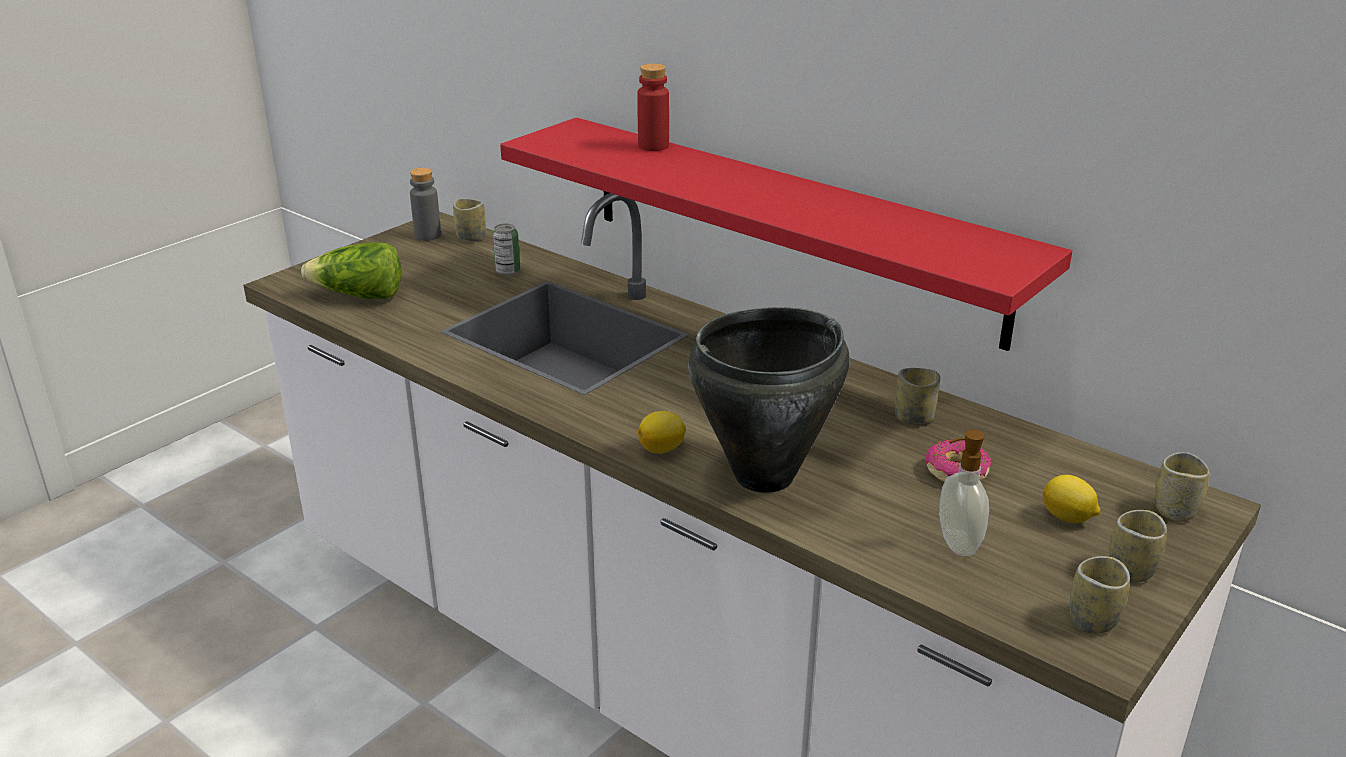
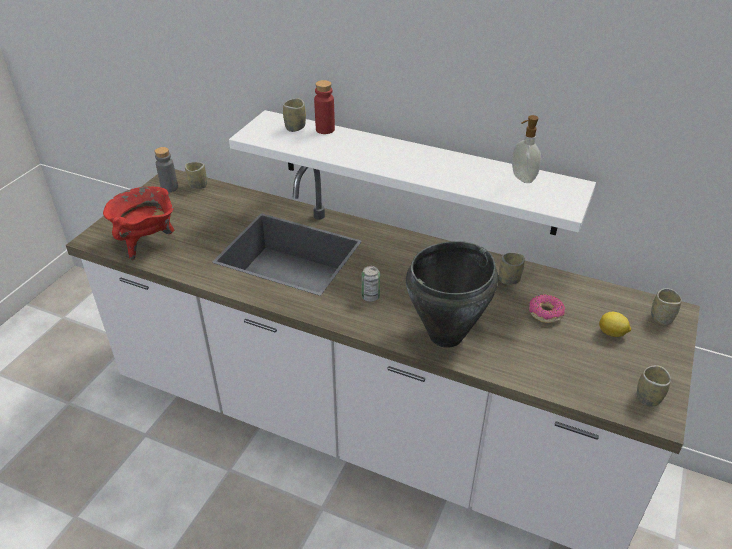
camera: 15 degrees left, 10 degrees up
lettuce [301,242,401,299] -> red cooking pot [103,187,175,260]
can [492,224,520,275] -> can moved to [362,266,380,302]
red shelf [500,118,1072,351] -> white shelf [229,110,596,235]
lemon [638,411,686,453] -> none
soap dispenser [939,430,989,556] -> soap dispenser moved to [512,115,541,183]
cup [1109,510,1167,583] -> cup moved to [283,98,306,132]

